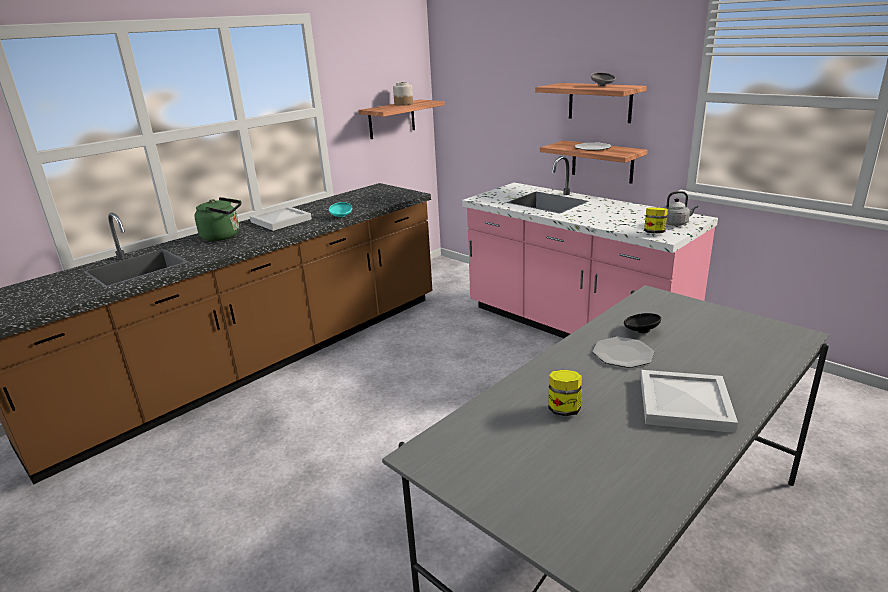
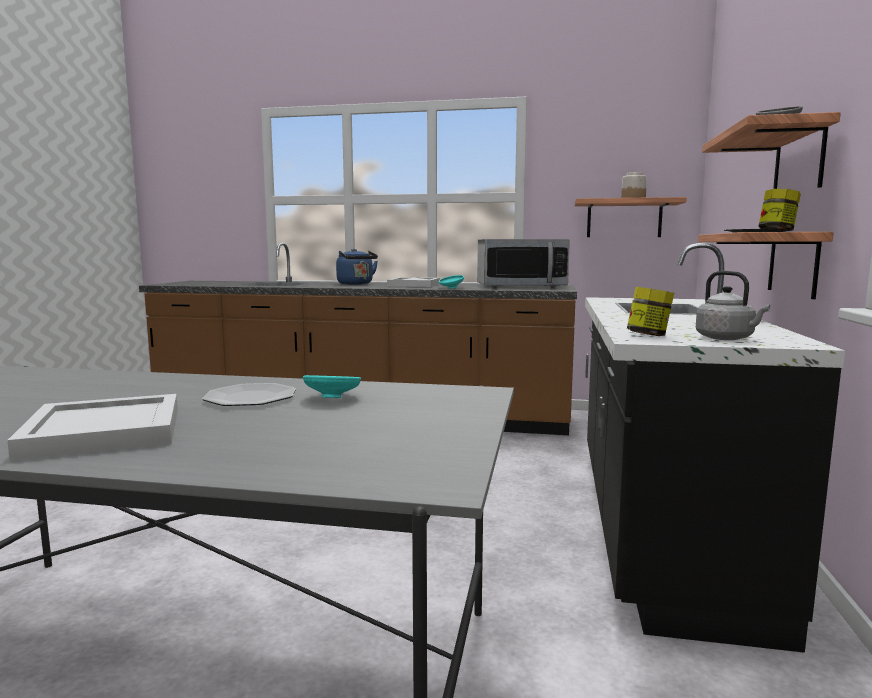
camera: 55 degrees right, 15 degrees down
green kettle [194,197,241,241] -> blue kettle [336,249,378,285]
pink counter [462,156,718,338] -> black counter [585,243,845,653]
jar [548,370,582,416] -> jar moved to [758,189,801,232]
black bowl [624,313,661,334] -> turquoise bowl [303,375,361,398]
none -> microwave [477,239,570,288]

